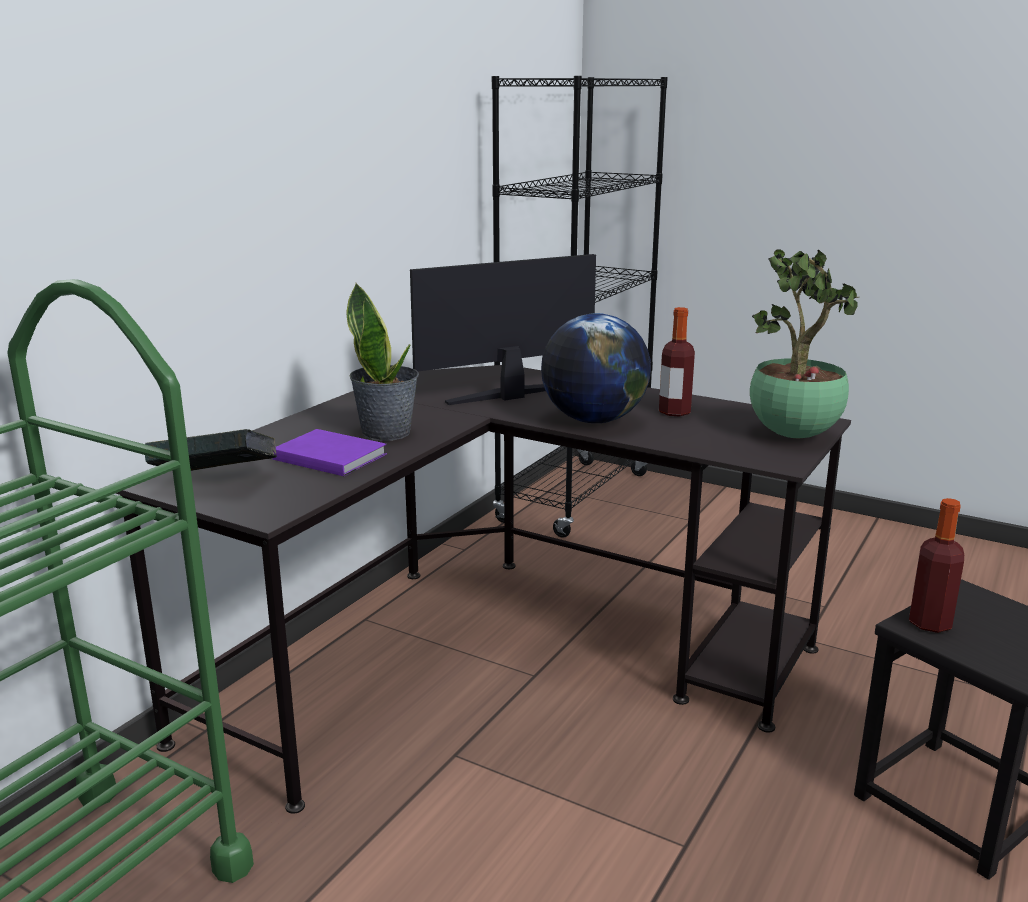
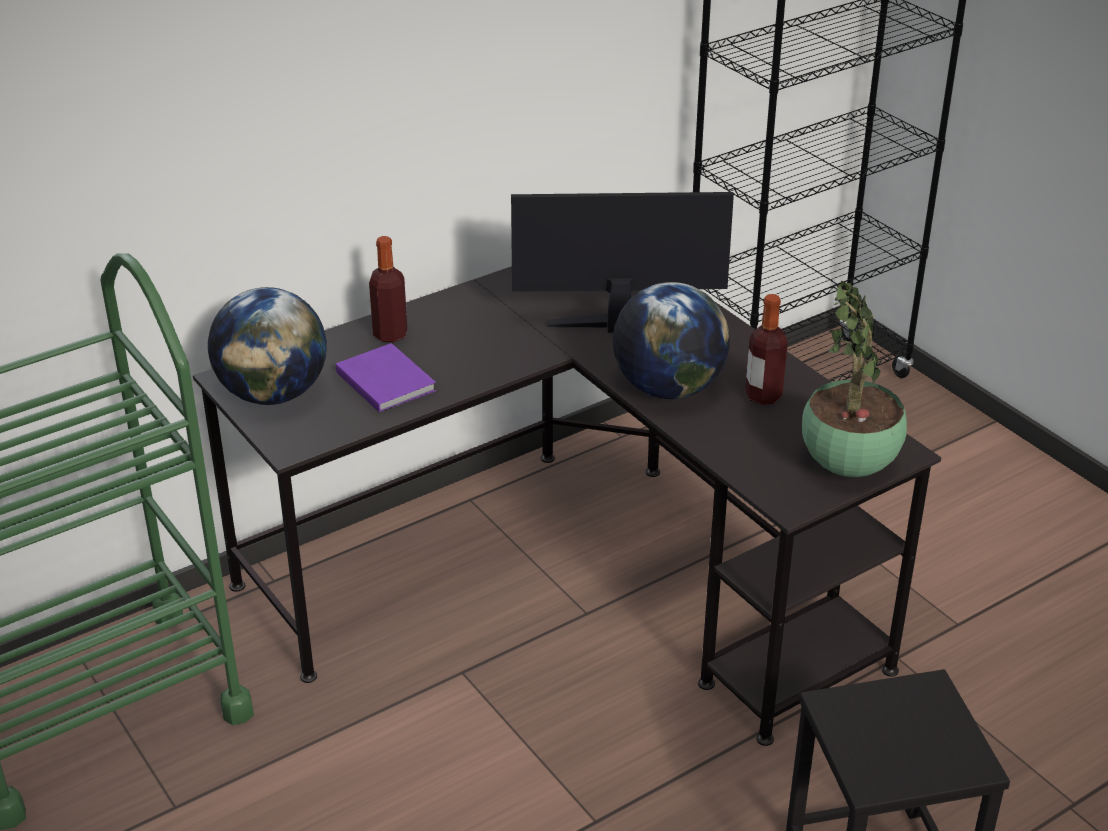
camera: 25 degrees right, 15 degrees up
book [145,429,277,471] -> globe [208,287,327,405]
potted plant [347,283,419,441] -> none
bottle [909,498,964,633] -> bottle moved to [369,236,407,342]

